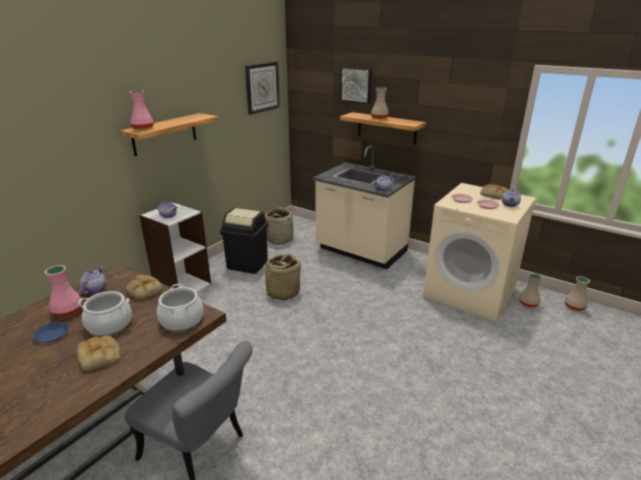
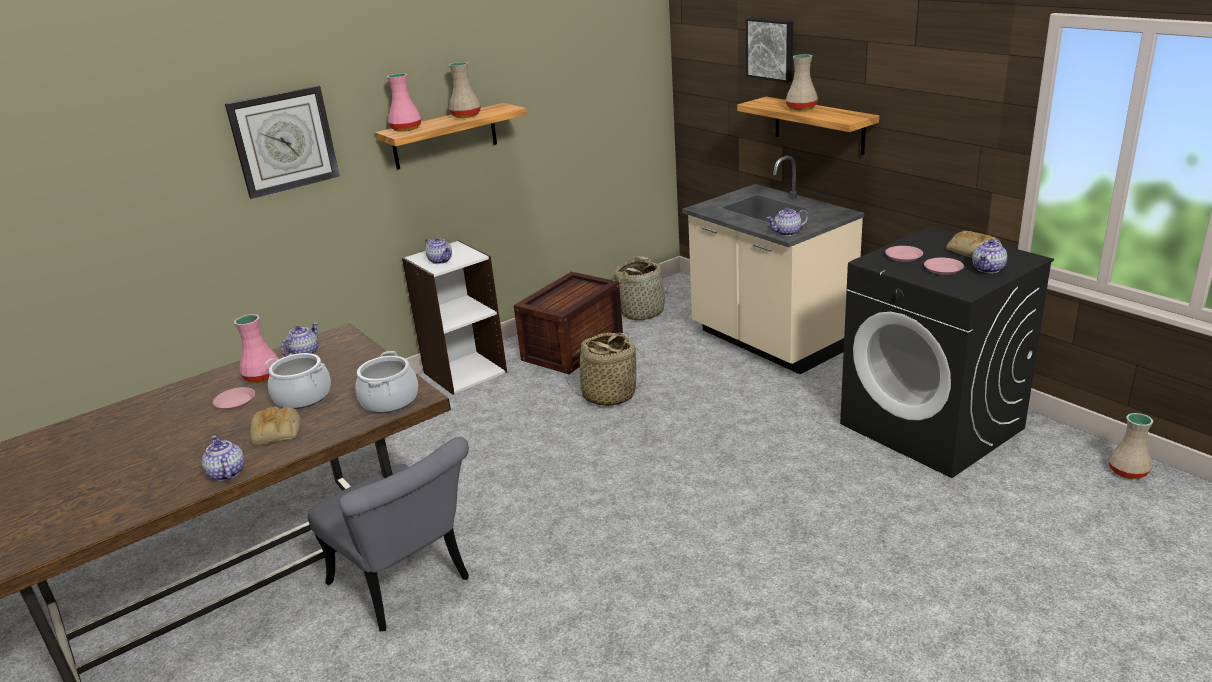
camera: 20 degrees right, 0 degrees up
blue plate [33,322,69,343] -> pink plate [213,387,255,410]
bread [126,275,163,300] -> none
black trash can [220,208,268,274] -> crate [514,272,623,374]
wall clock [245,62,280,115] -> wall clock moved to [225,86,340,199]
beige washing machine [423,183,536,321] -> black washing machine [840,226,1054,478]
beige vase [519,273,542,308] -> beige vase moved to [449,62,481,118]
none -> teapot [201,435,245,481]

